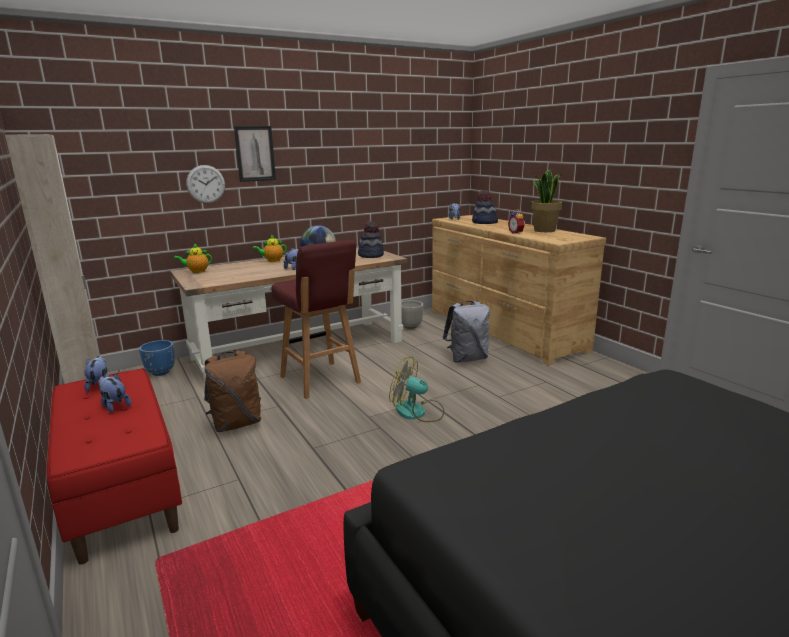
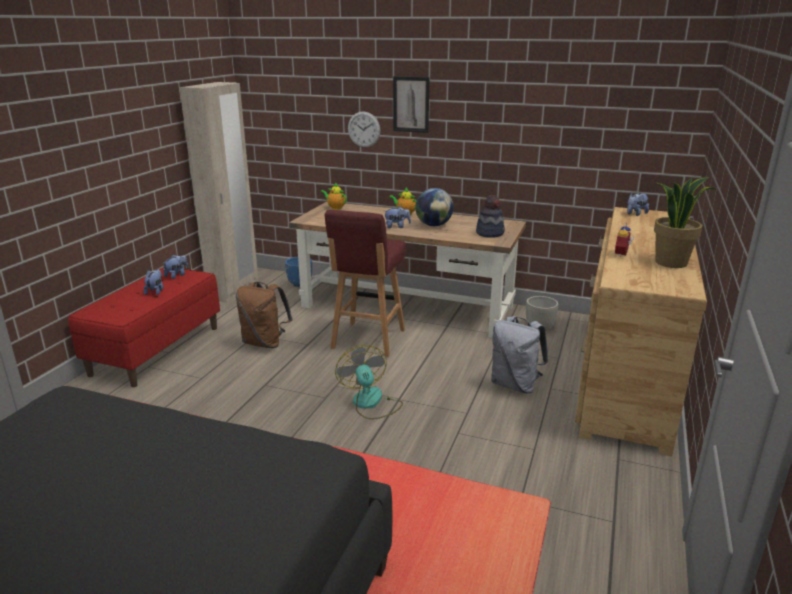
camera: 50 degrees right, 5 degrees up
hat [472,190,498,224] -> none

